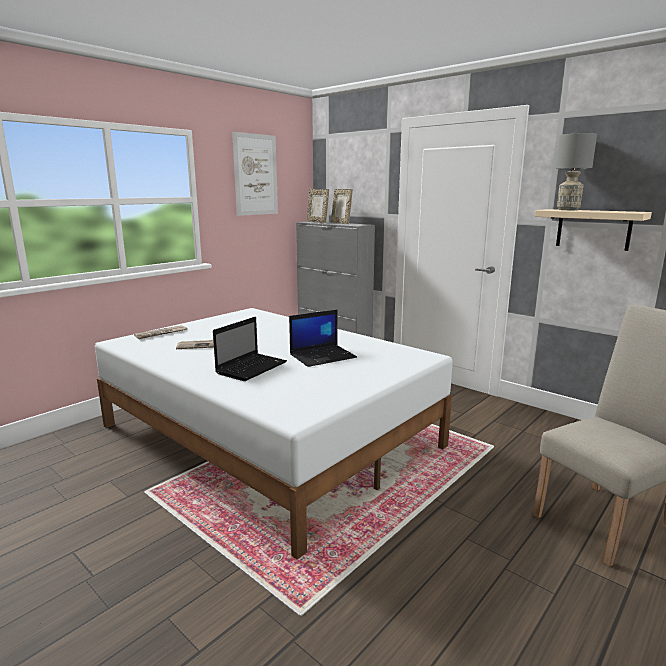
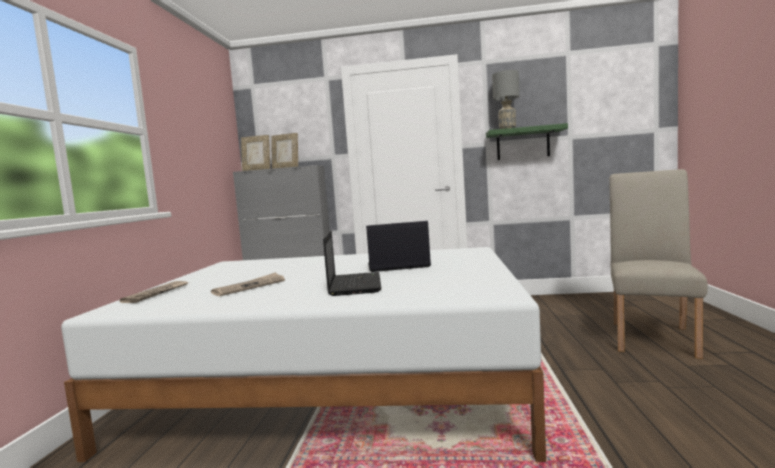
camera: 35 degrees left, 10 degrees down
picture [232,132,278,216] -> none
laptop [289,310,357,367] -> laptop turned 120 degrees counterclockwise [366,221,431,272]
beige shelf [535,209,652,251] -> green shelf [486,123,568,160]

